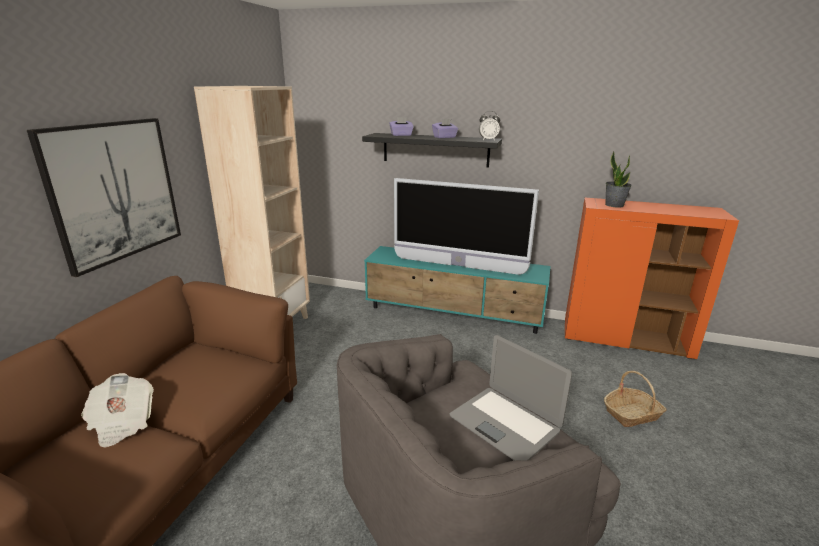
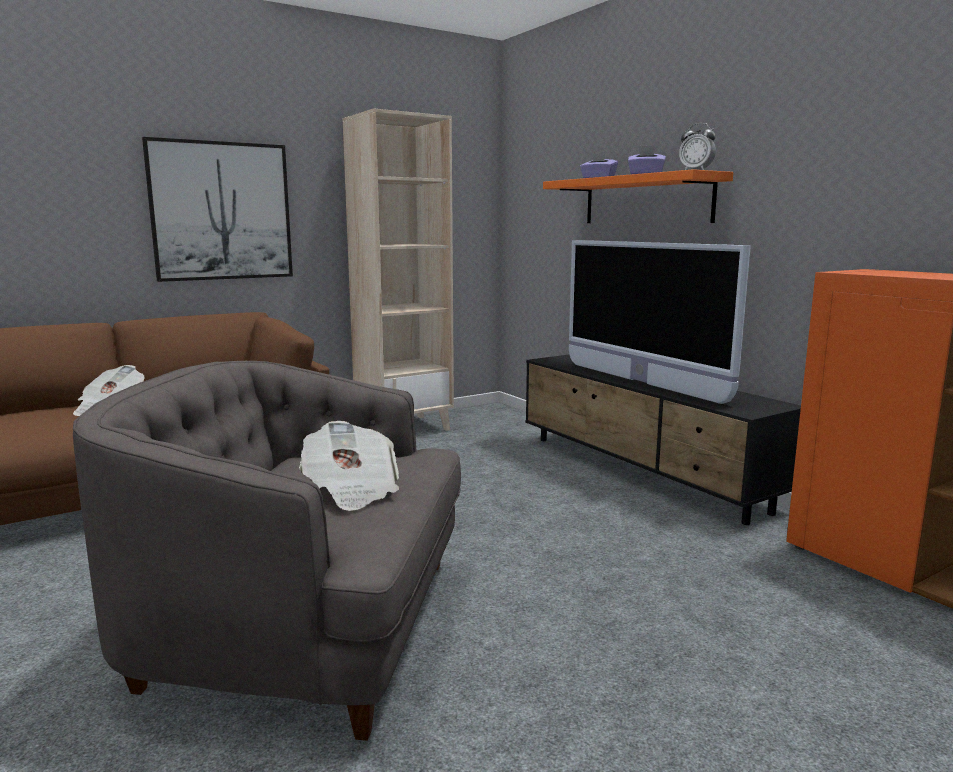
camera: 40 degrees right, 10 degrees down
black shelf [362,133,502,168] -> orange shelf [543,169,733,223]
turquoise tv stand [364,246,551,334] -> black tv stand [525,354,801,525]
laptop [450,335,572,461] -> newspaper [299,421,399,511]
basket [604,371,667,427] -> none
potted plant [605,151,632,208] -> none

